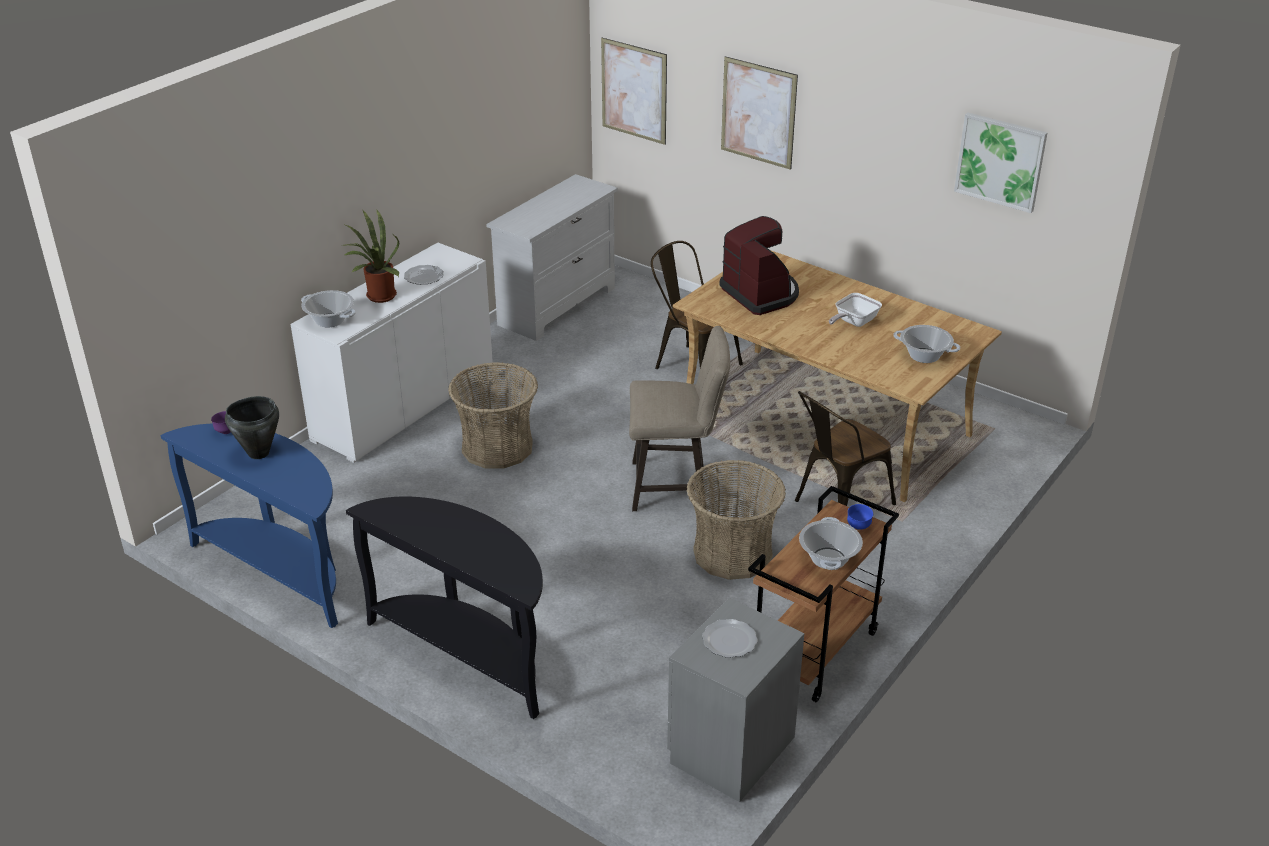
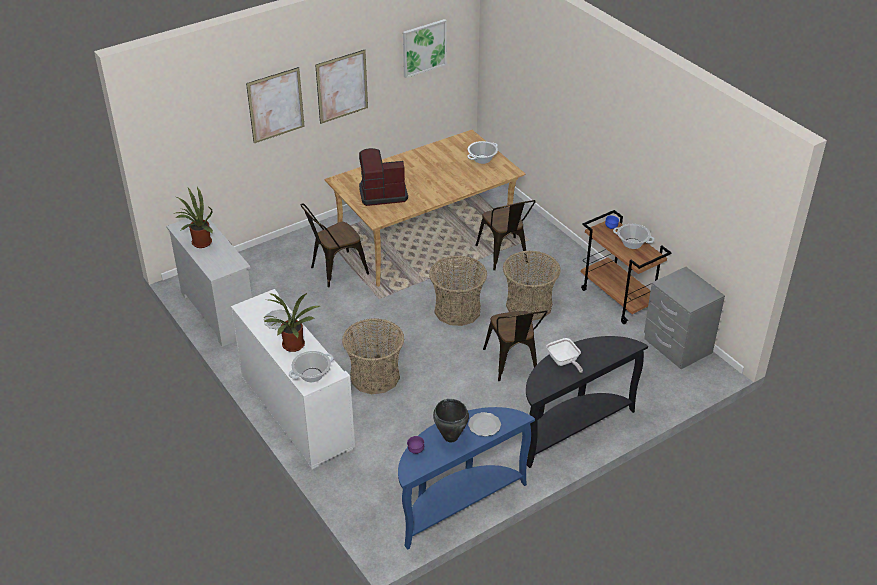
camera: 70 degrees left, 5 degrees up
picture [601,38,667,145] -> picture moved to [315,50,368,124]
beige stool [629,326,730,511] -> basket [429,255,487,326]
plate [702,619,758,658] -> plate moved to [468,412,501,437]
frying pan [829,293,882,327] -> frying pan moved to [546,338,583,373]
none -> potted plant [176,187,213,248]
none -> brown chair [483,310,548,381]

